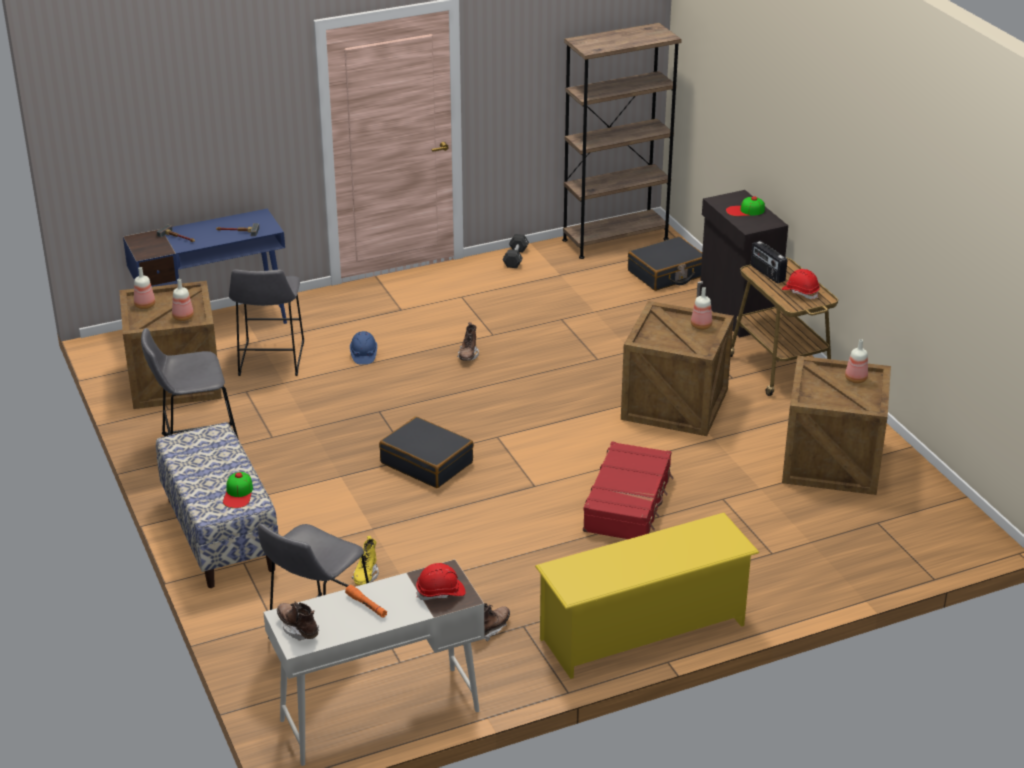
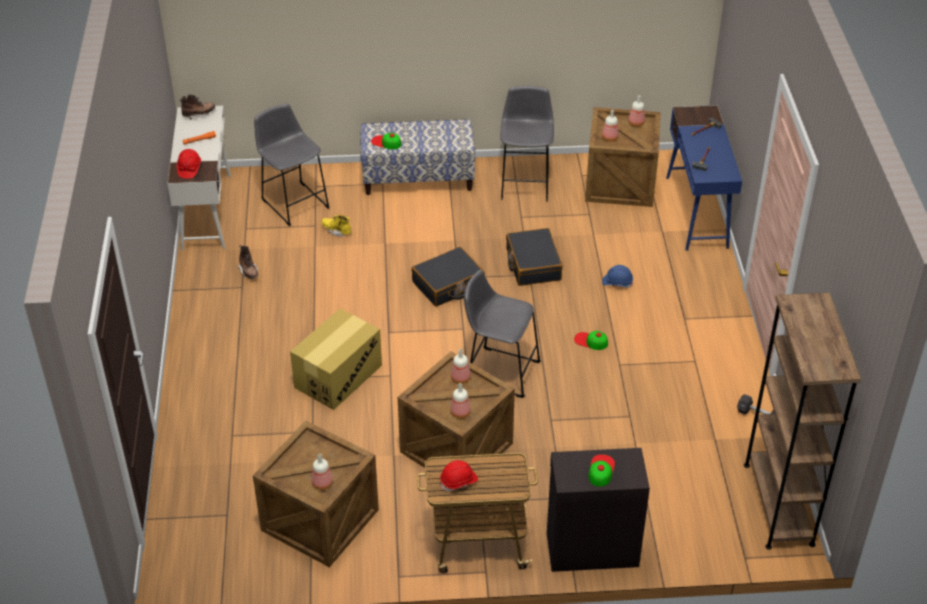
camera: 110 degrees right, 10 degrees up
grey stool [229,269,304,376] -> grey stool moved to [464,270,541,398]
brown boot [457,322,479,361] -> cap [574,331,608,350]
yellow shoe rack [535,513,759,679] -> none
red suitcase [583,441,673,539] -> cardboard box [290,308,382,410]
black suitcase [628,237,702,291] -> black suitcase moved to [506,228,563,286]
radio [751,241,787,283] -> none
none -> bottle [451,349,471,384]

